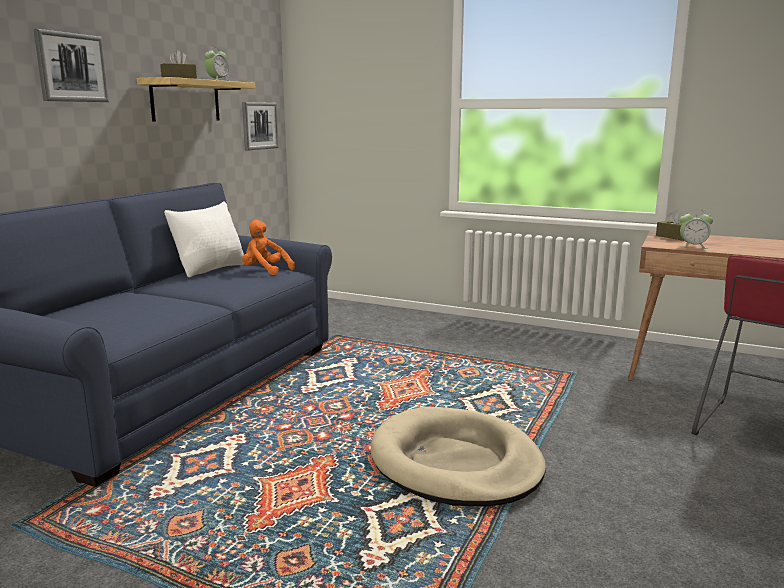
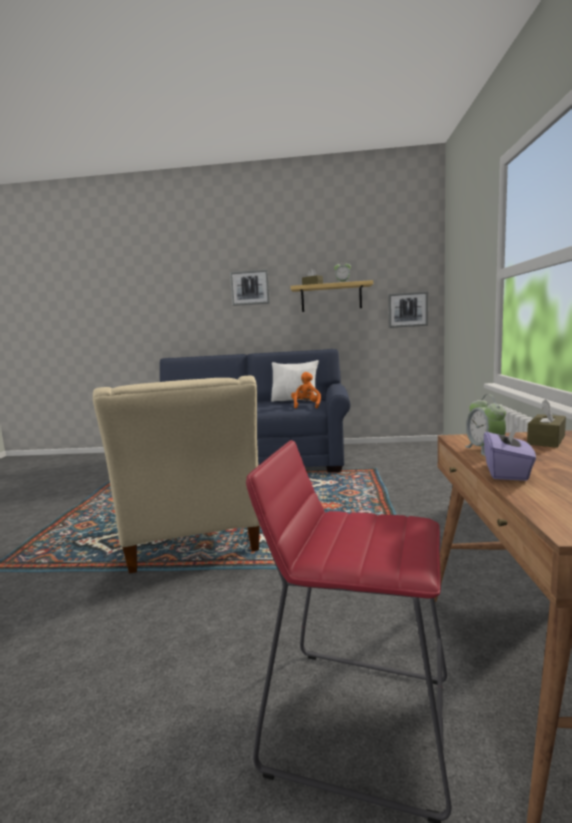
camera: 70 degrees right, 5 degrees down
beige dog bed [371,407,546,507] -> beige armchair [93,375,260,573]
none -> purple tissue box [484,424,536,481]

